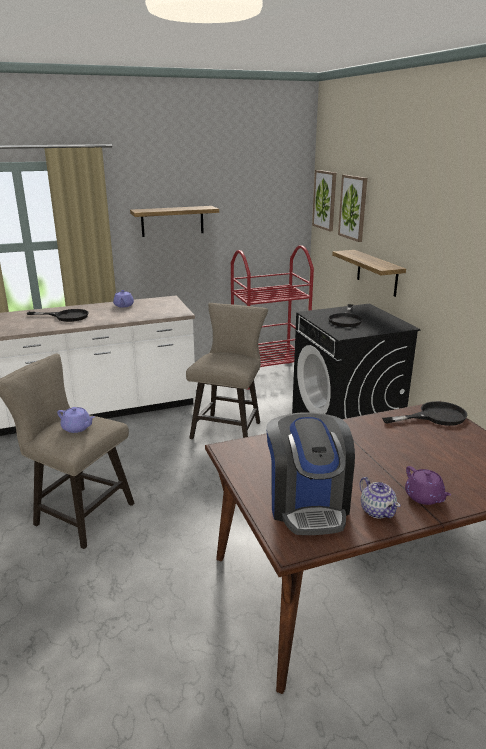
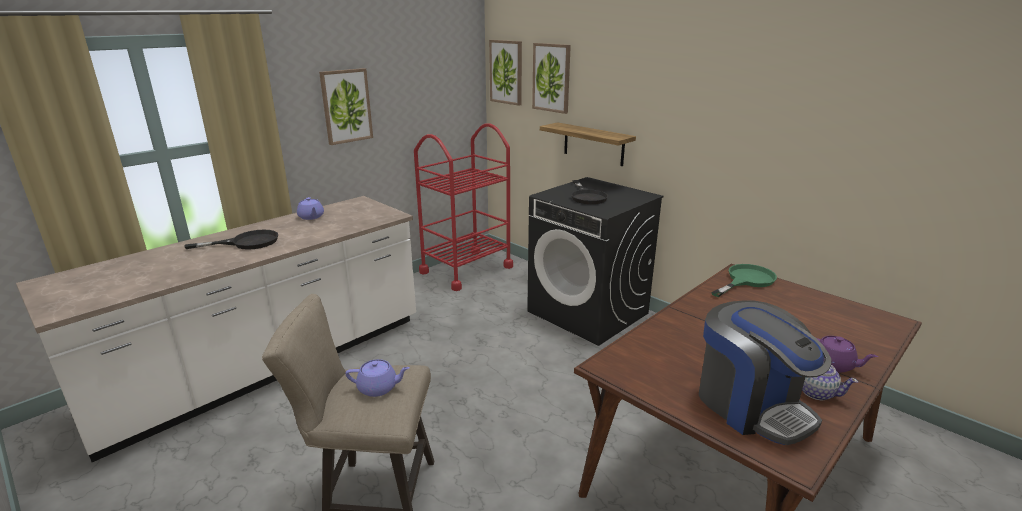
camera: 25 degrees left, 0 degrees up
shelf [130,206,219,237] -> picture [319,68,373,145]
beige stool [186,303,268,439] -> none
black frying pan [382,401,468,426] -> green frying pan [711,264,777,297]

